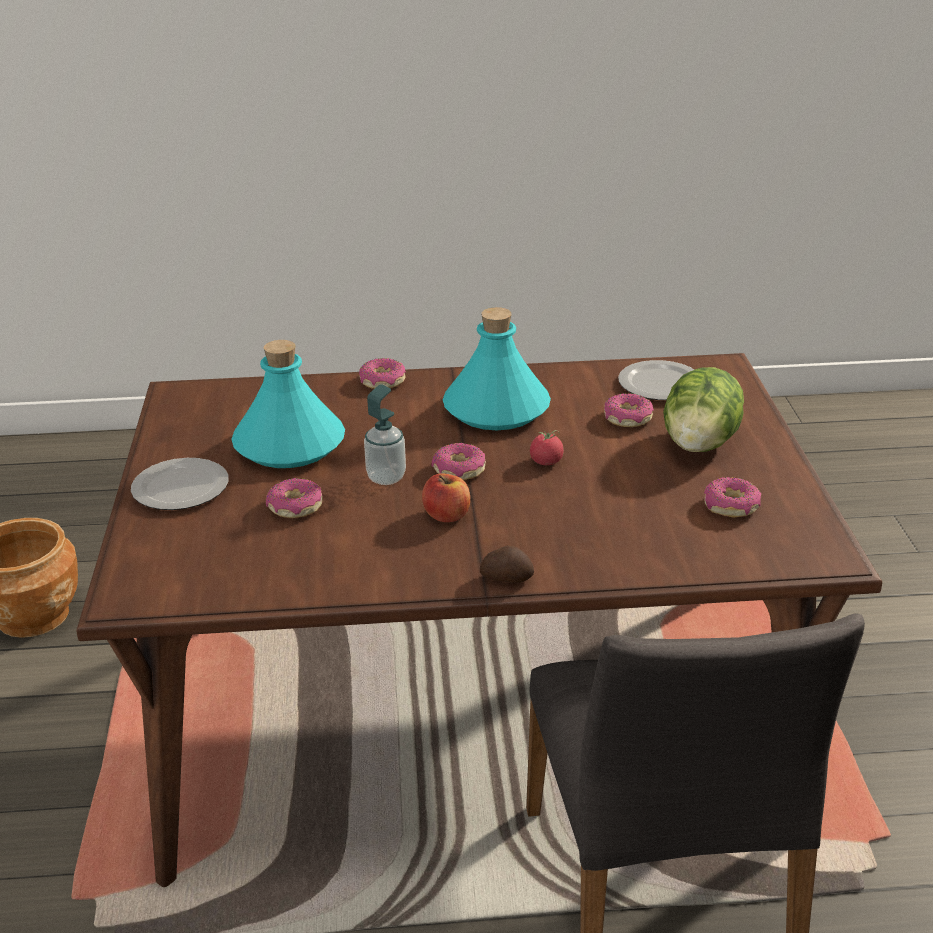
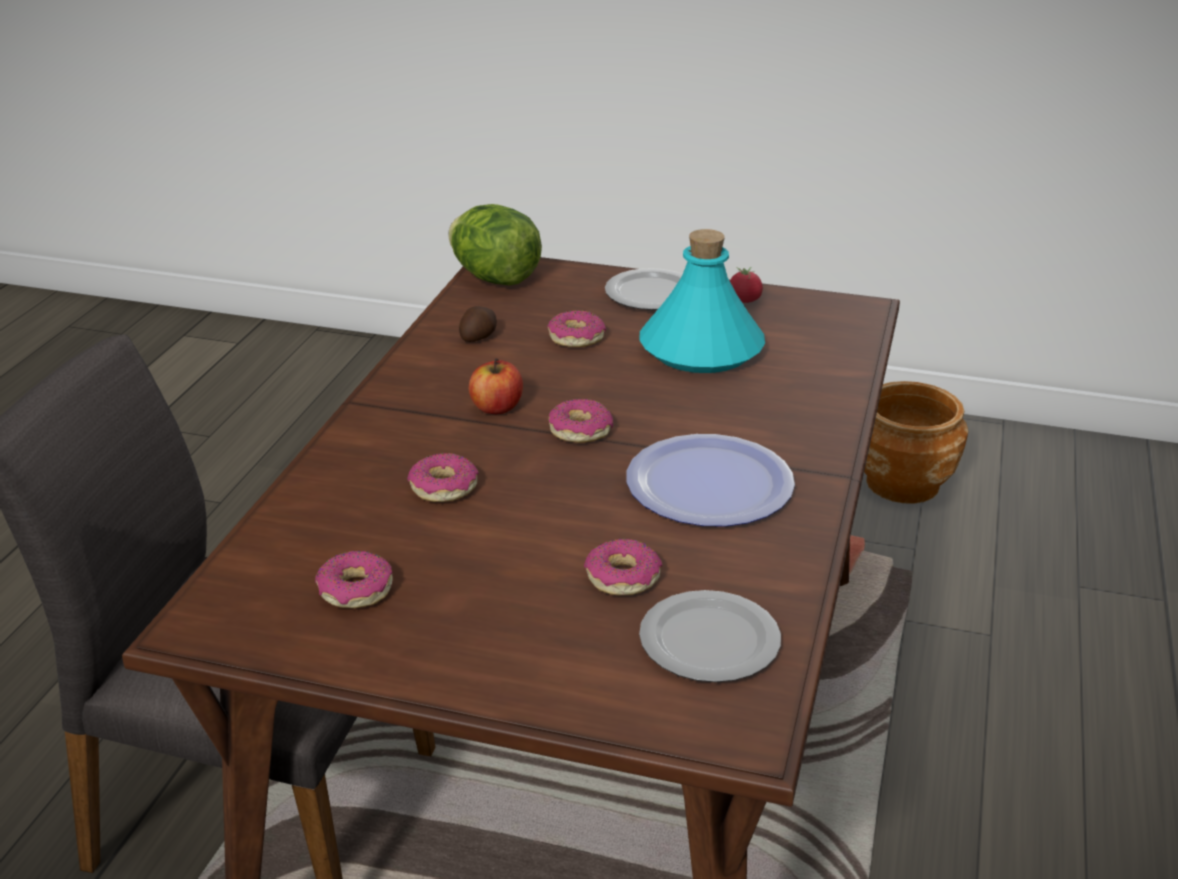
camera: 110 degrees right, 0 degrees up
donut [359,358,406,389] -> donut moved to [407,453,479,502]
soap dispenser [364,384,406,485] -> none
turquoise bottle [443,307,551,430] -> plate [626,434,795,527]
potato [480,546,534,583] -> potato moved to [459,306,497,342]
tomato [530,430,564,465] -> tomato moved to [730,267,763,303]
lettuce [663,367,744,452] -> lettuce moved to [448,204,542,286]

